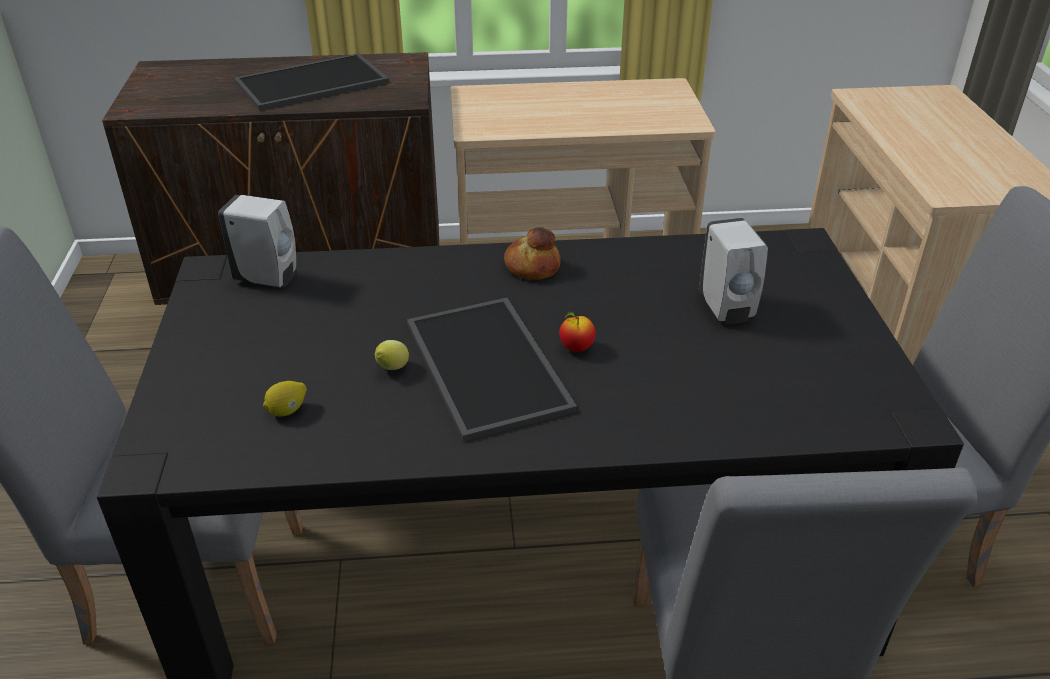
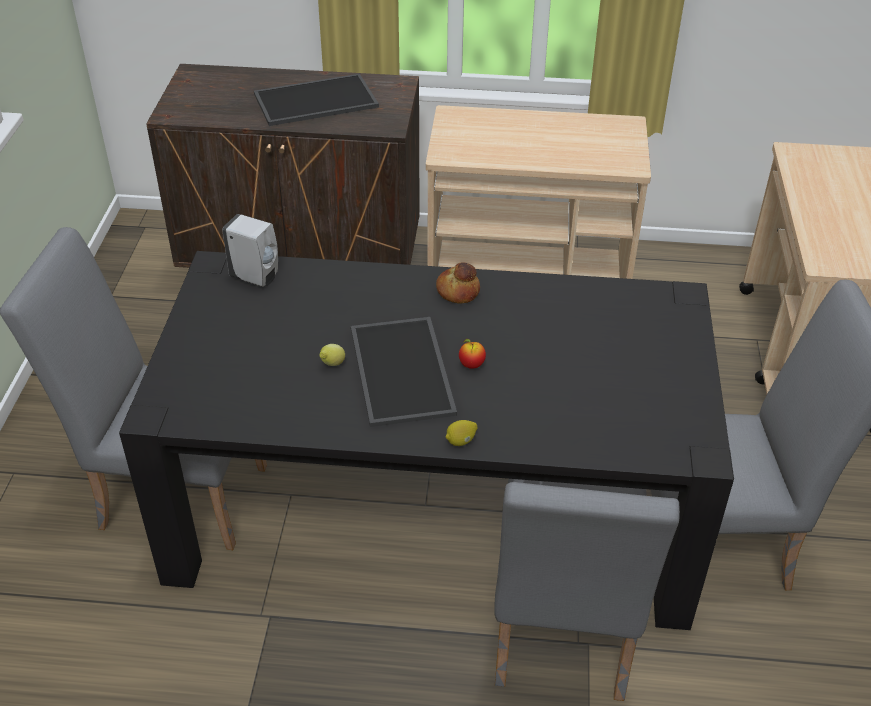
camera: 10 degrees right, 5 degrees up
lemon [263,381,307,417] -> lemon moved to [446,420,477,446]
white soap dispenser [699,218,768,324] -> none

